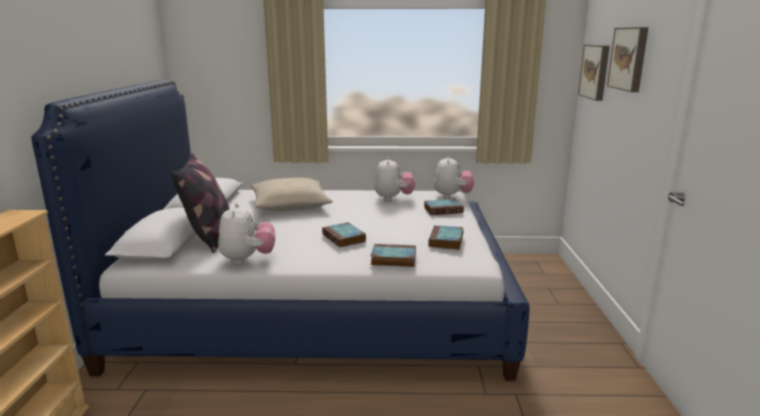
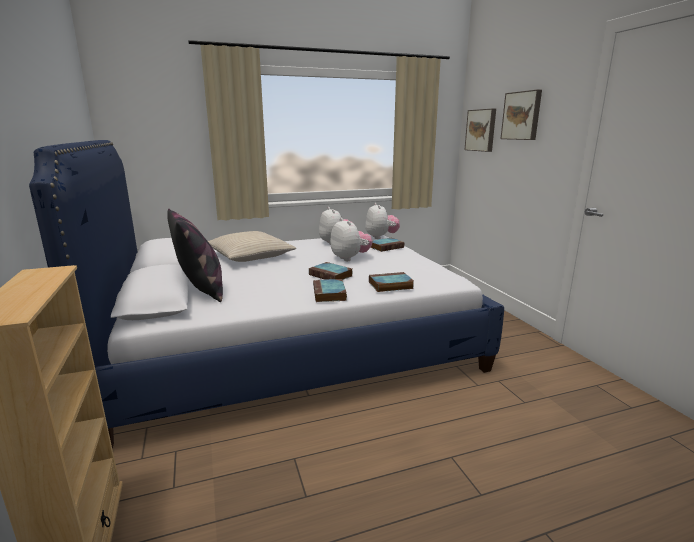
camera: 20 degrees left, 0 degrees up
plush toy [218,203,275,264] -> plush toy moved to [330,218,372,261]
book [429,225,463,250] -> book moved to [313,279,347,302]

